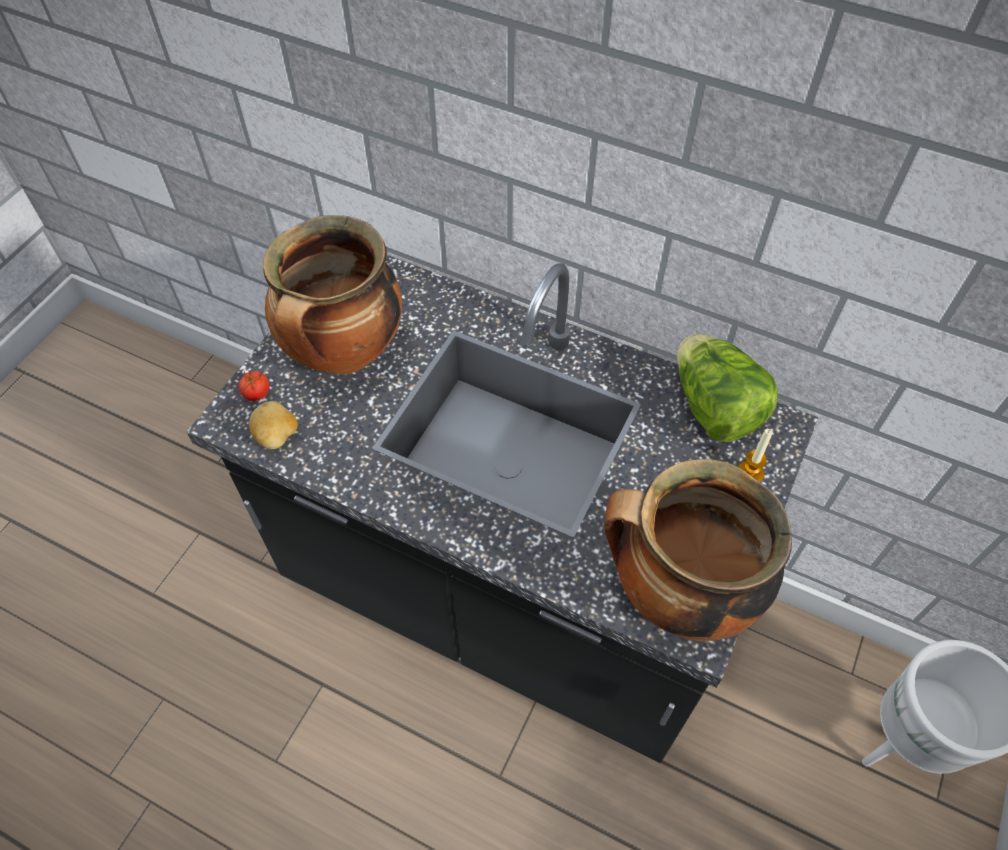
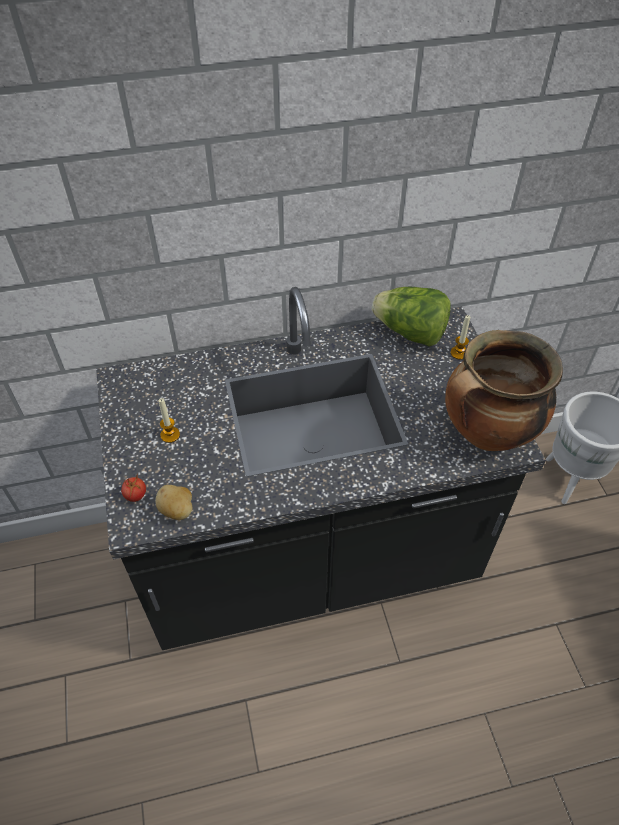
camera: 40 degrees left, 5 degrees down
cooking pot [263,215,402,374] -> candle [159,398,180,443]

